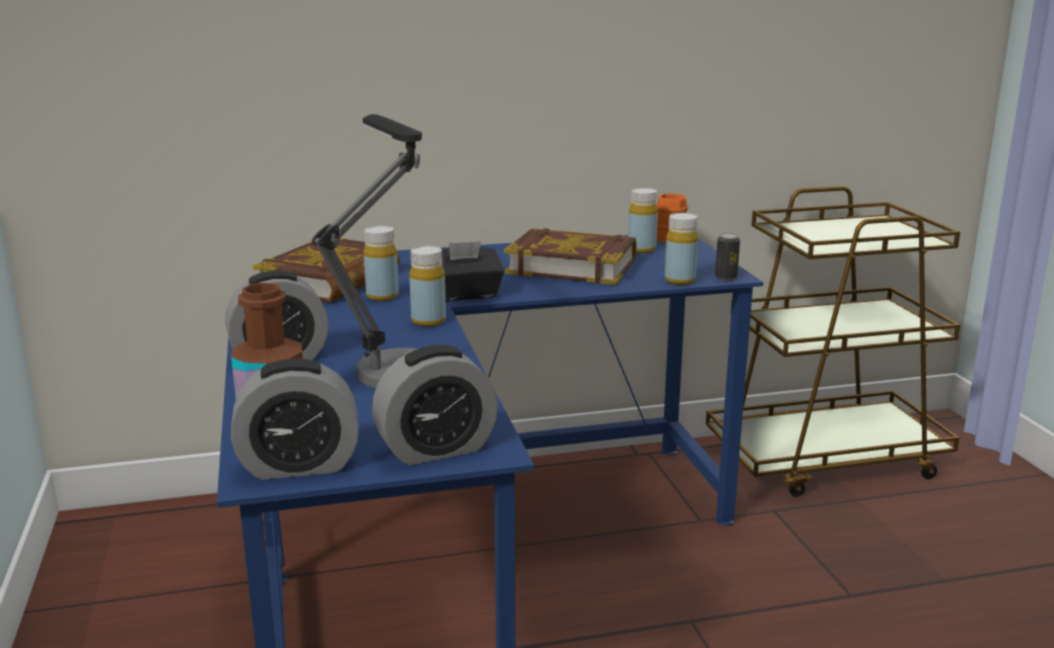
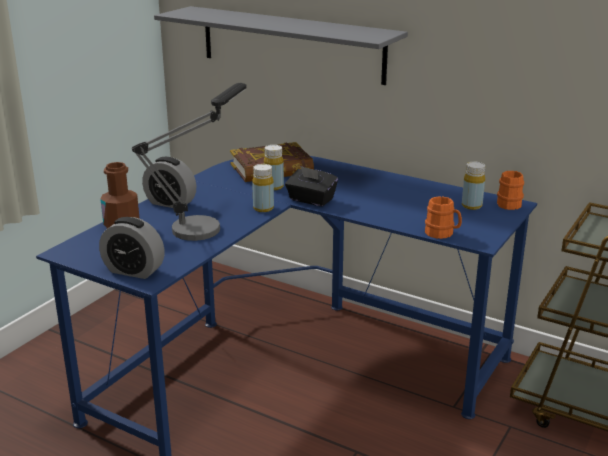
camera: 45 degrees right, 5 degrees up
alarm clock [231,359,359,480] -> none
book [504,228,637,285] -> none
yellow bottle [665,213,698,285] -> orange mug [425,196,462,239]
can [715,233,740,280] -> none
none -> grey shelf [154,6,408,85]

